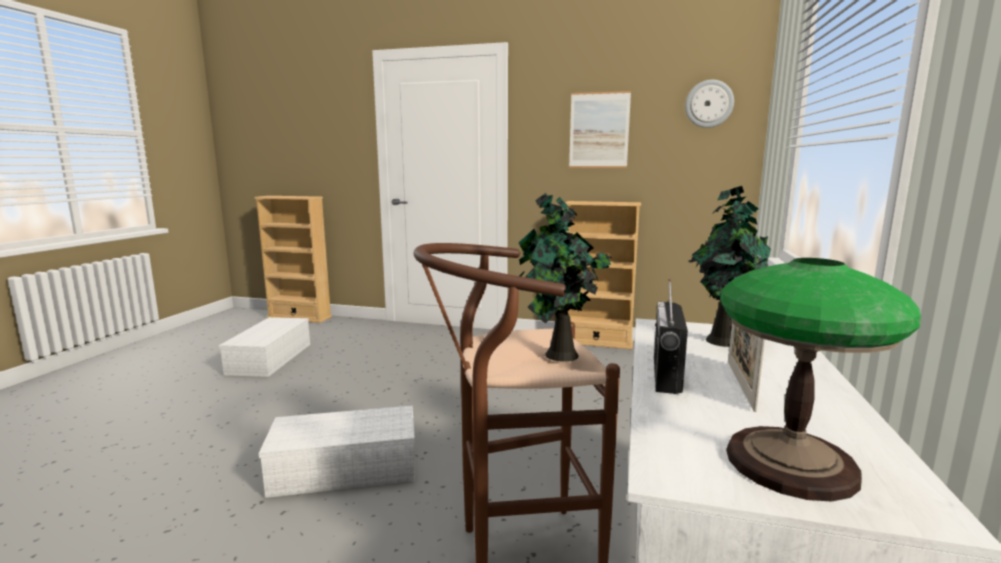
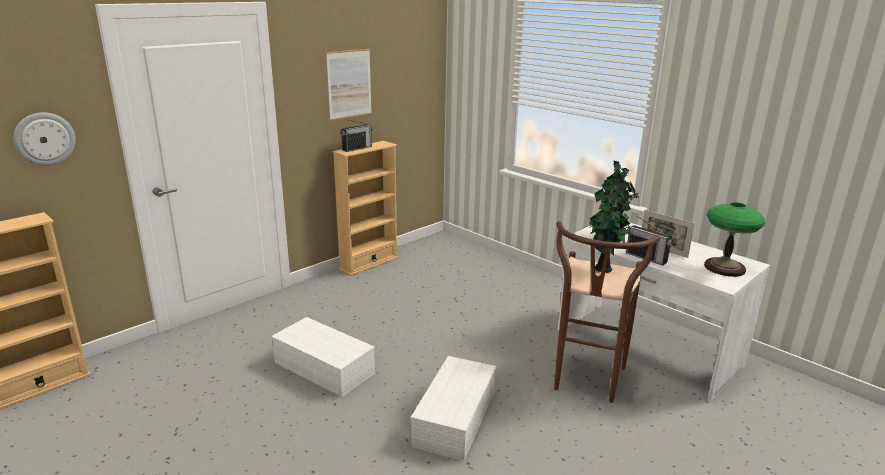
camera: 60 degrees left, 10 degrees up
white storage box [219,317,310,377] -> white storage box moved to [271,317,375,397]
wall clock [685,80,734,128] -> wall clock moved to [13,112,76,166]
none -> radio [340,119,373,152]

